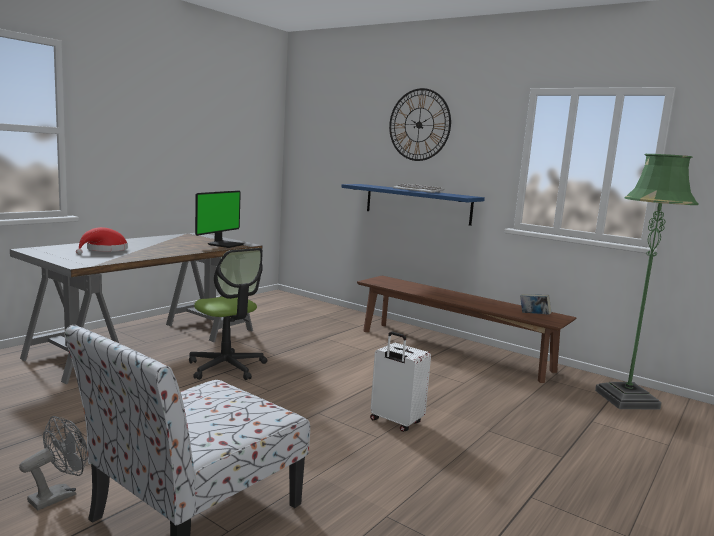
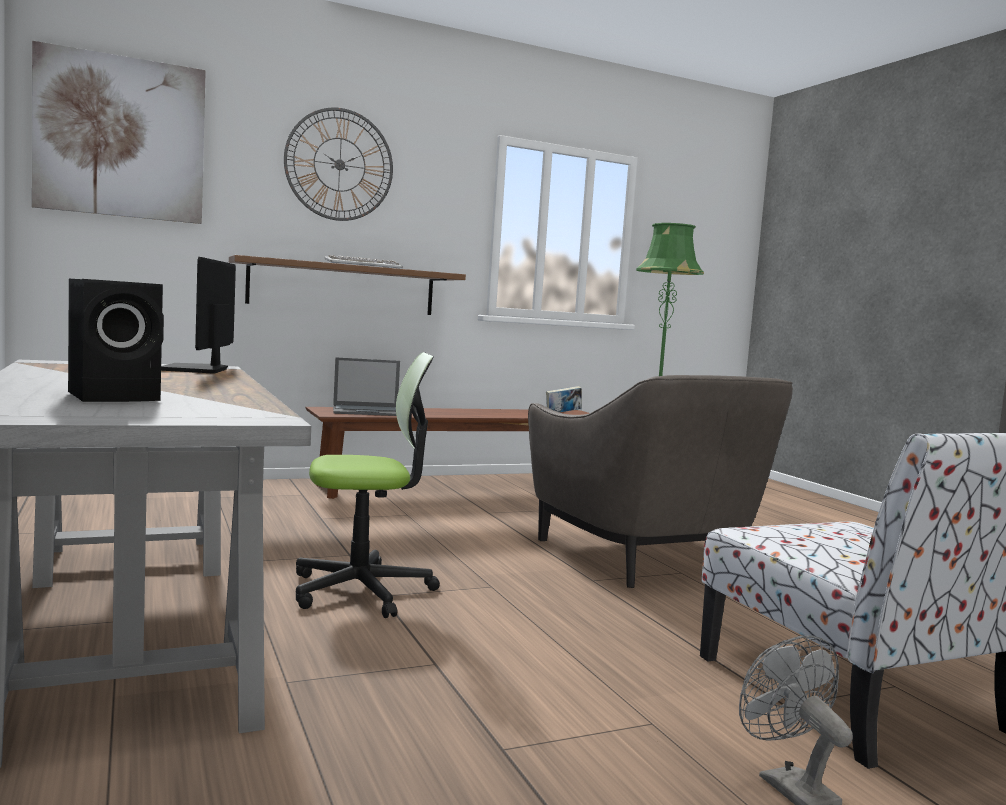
camera: 60 degrees left, 5 degrees down
red hat [76,227,128,255] -> black speaker [68,279,164,402]
monitor [195,191,244,248] -> monitor turned 150 degrees counterclockwise [161,257,236,374]
blue shelf [341,184,485,226] -> brown shelf [229,255,466,315]
white suitcase [370,331,431,432] -> grey armchair [528,375,793,588]
none -> picture [32,41,206,224]
none -> laptop [333,357,400,416]

